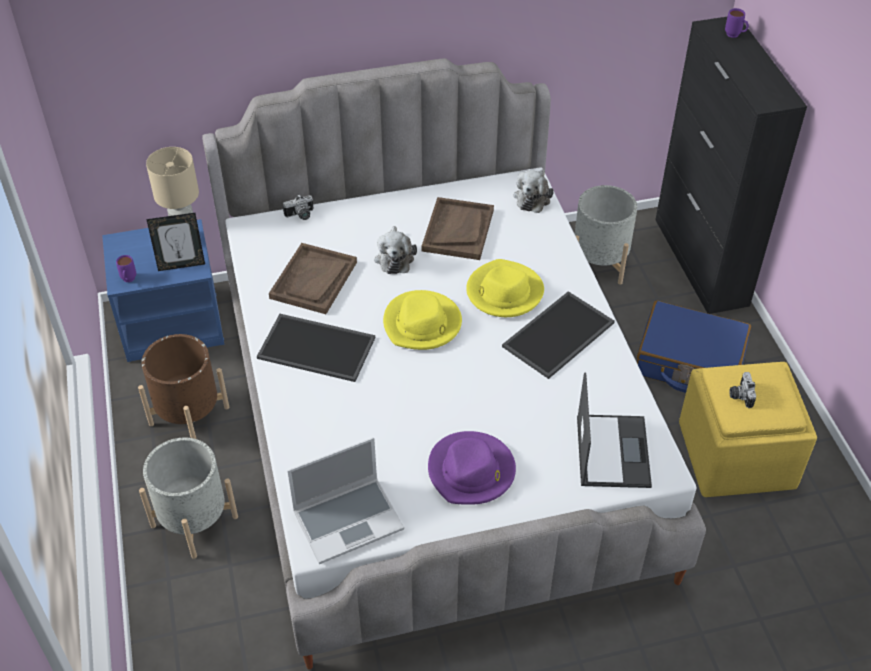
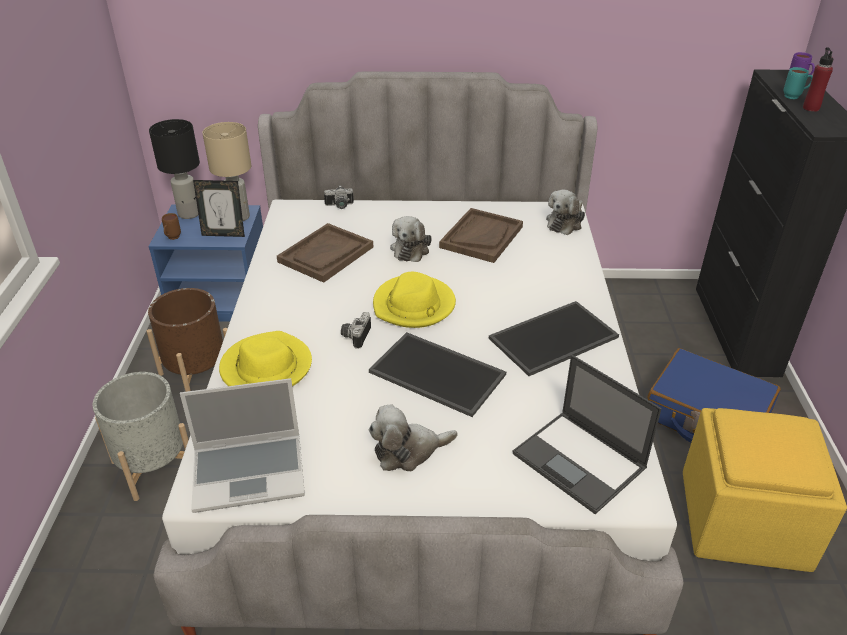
camera: 15 degrees right, 10 degrees down
purple mug [116,255,136,282] -> brown mug [162,213,181,240]
tray [257,314,375,382] -> tray moved to [369,332,506,417]
purple hat [428,431,516,505] -> plush toy [369,405,458,471]
yellow hat [466,259,544,317] -> yellow hat moved to [219,331,312,386]
grey planter [575,185,637,285] -> none
laptop [577,372,652,488] -> laptop turned 120 degrees clockwise [512,355,662,514]
camera [729,372,756,408] -> camera moved to [341,312,371,349]
none -> black table lamp [149,119,200,219]
none -> turquoise mug [783,67,813,99]
none -> red bottle [803,47,833,112]

